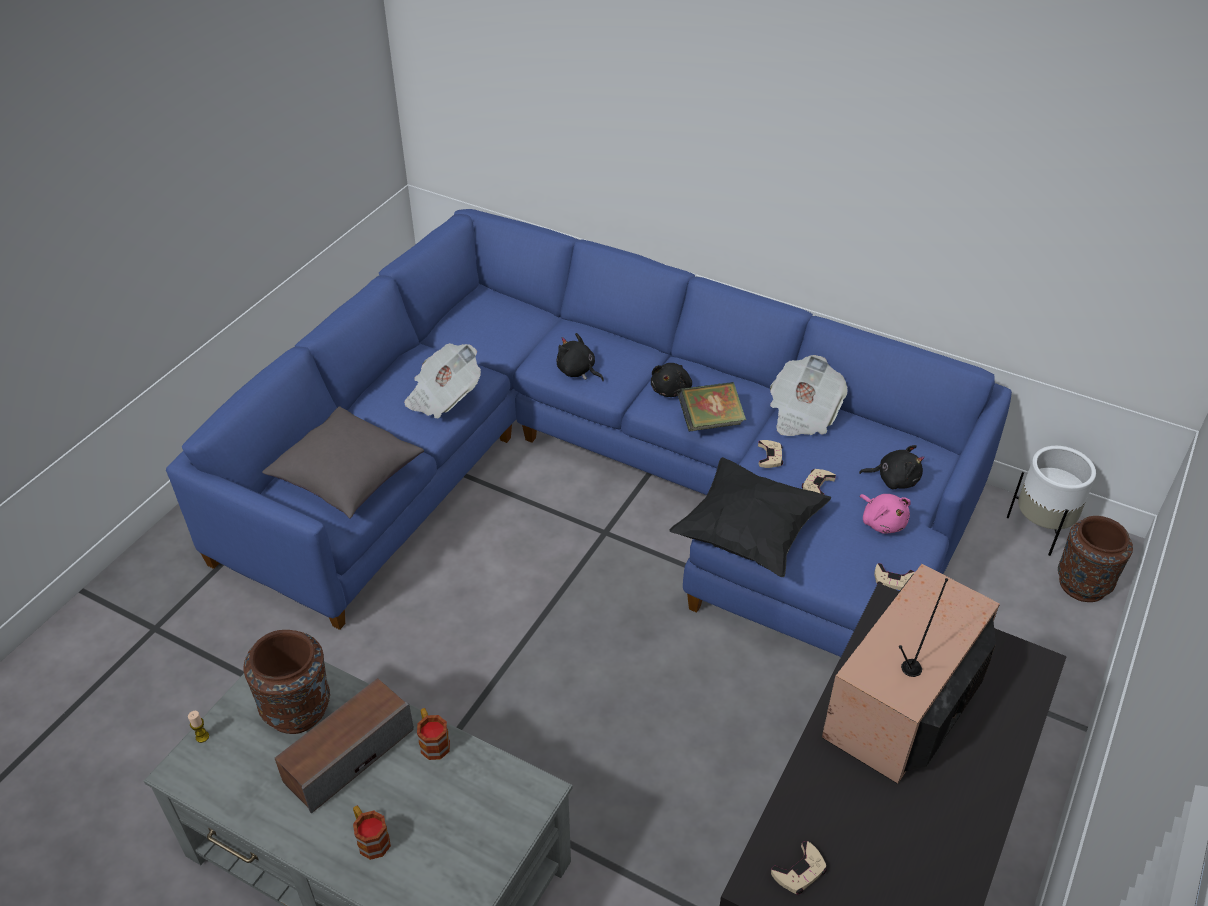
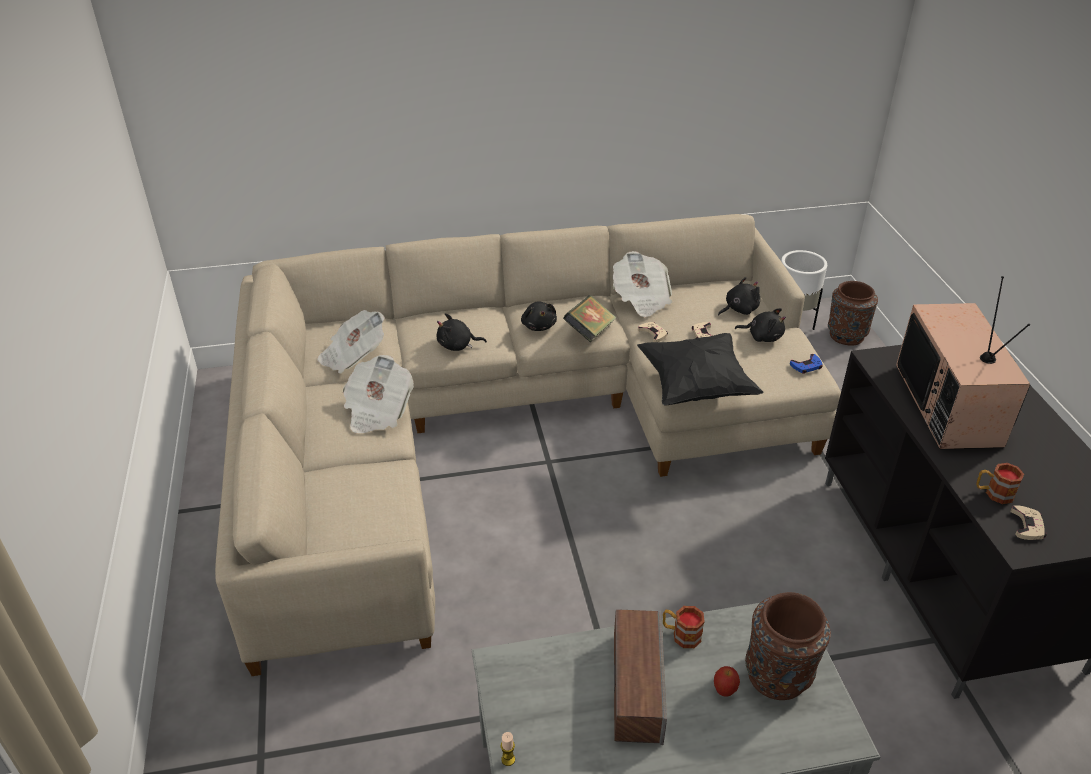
camera: 40 degrees left, 5 degrees down
blue sofa [166,209,1012,657] -> beige sofa [215,214,841,676]
brown vase [243,630,330,734] -> brown vase moved to [745,592,831,700]
grey pillow [262,406,424,519] -> none
mug [353,806,391,860] -> mug moved to [976,463,1024,504]
pink plush toy [859,494,911,534] -> black plush toy [735,308,786,342]
beige game controller [874,563,915,590] -> blue game controller [790,354,823,374]
none -> newspaper [317,310,385,373]
none -> apple [714,666,740,697]

